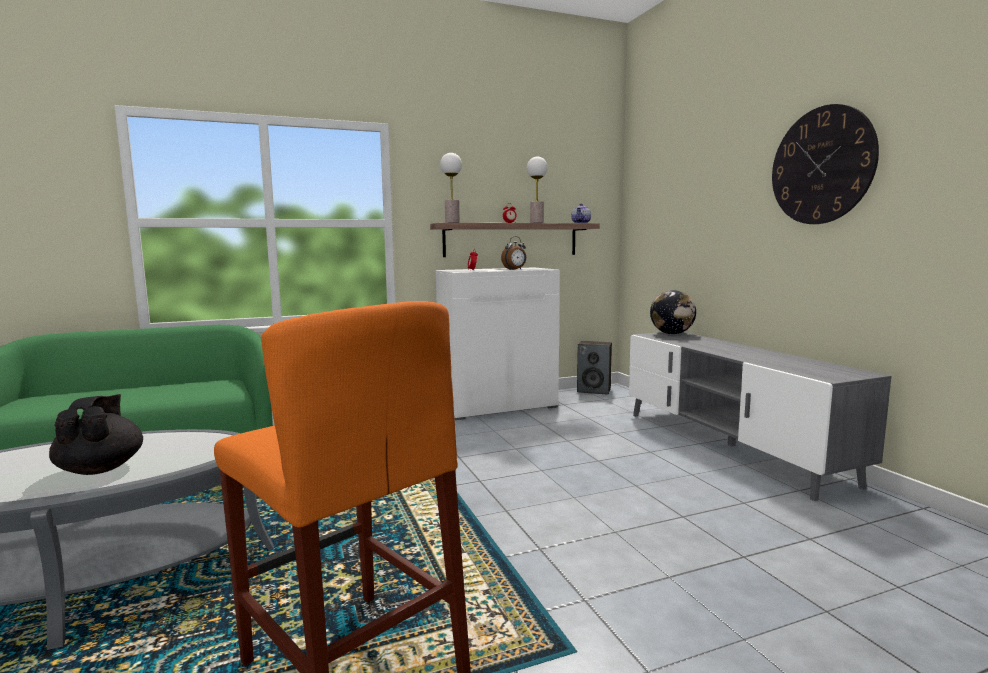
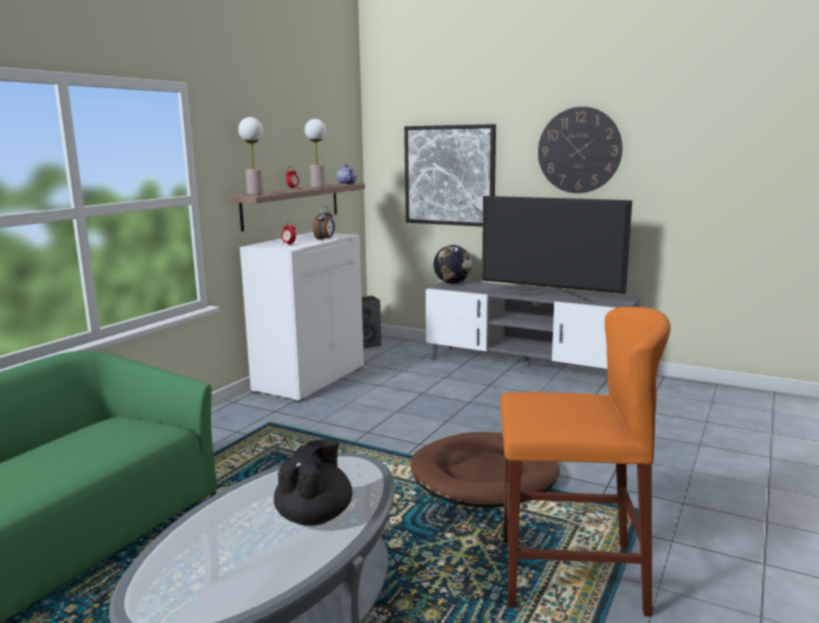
camera: 40 degrees left, 5 degrees up
black teapot [49,394,143,475] -> black teapot turned 75 degrees clockwise [274,439,352,526]
none -> picture [404,124,496,227]
none -> brown dog bed [411,432,560,508]
none -> television [482,196,632,302]

